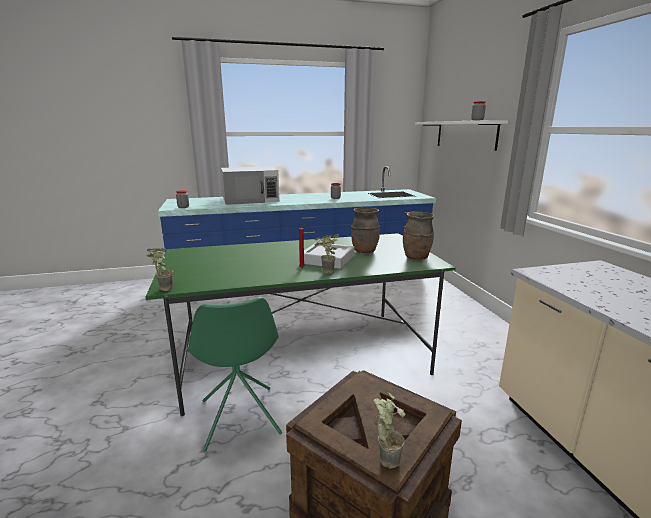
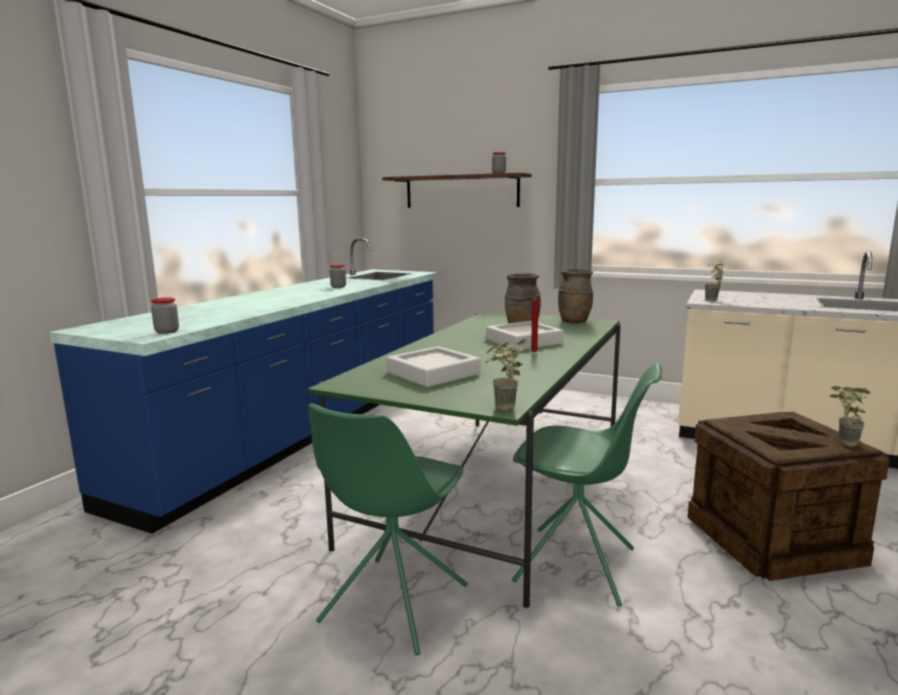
camera: 50 degrees left, 5 degrees down
white microwave [221,166,279,205] -> none
potted plant [315,234,339,274] -> potted plant moved to [705,258,726,301]
white shelf [415,120,508,151] -> brown shelf [382,173,532,208]
none -> green chair [308,404,468,656]
none -> grey tray [387,346,481,387]

